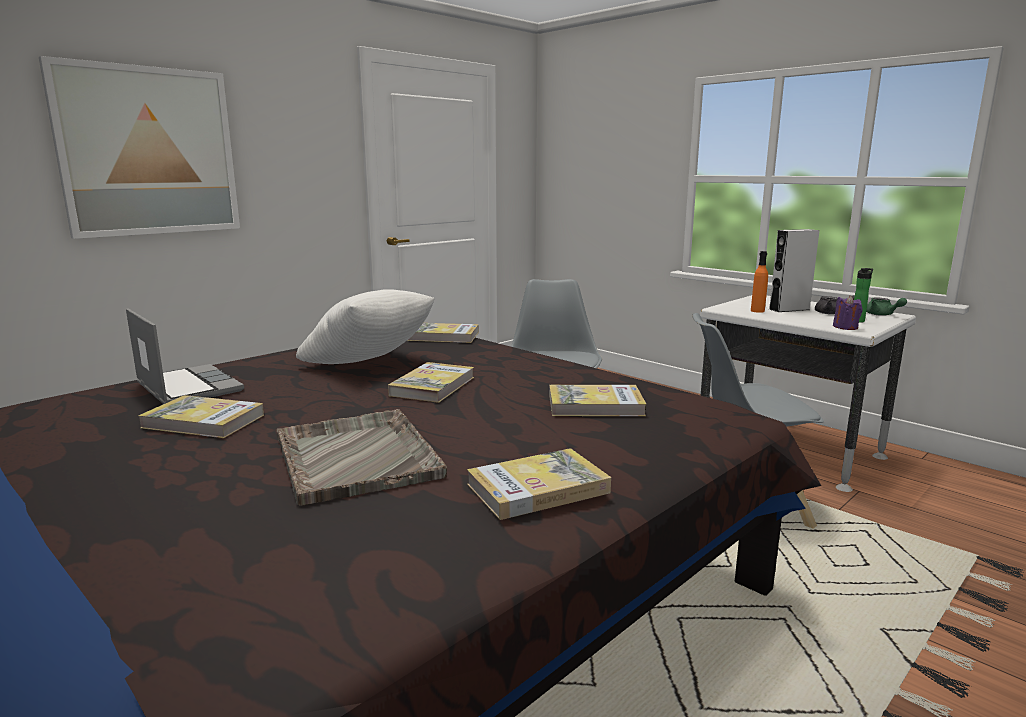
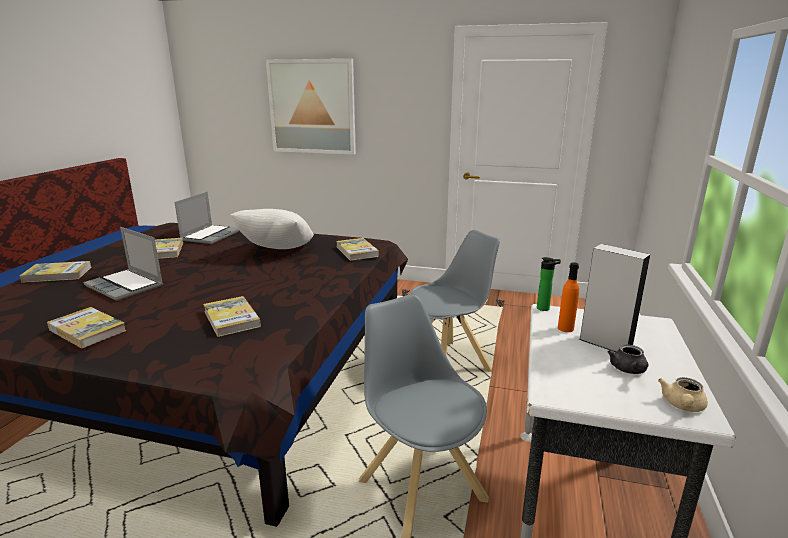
camera: 60 degrees right, 5 degrees up
grey tray [276,409,447,506] -> laptop [83,227,163,301]
book [388,362,474,403] -> book moved to [20,261,91,283]
purple candle [833,295,862,330] -> none
bottle [854,268,873,323] -> bottle moved to [537,257,561,311]
green teapot [866,298,907,316] -> beige teapot [658,377,708,412]

